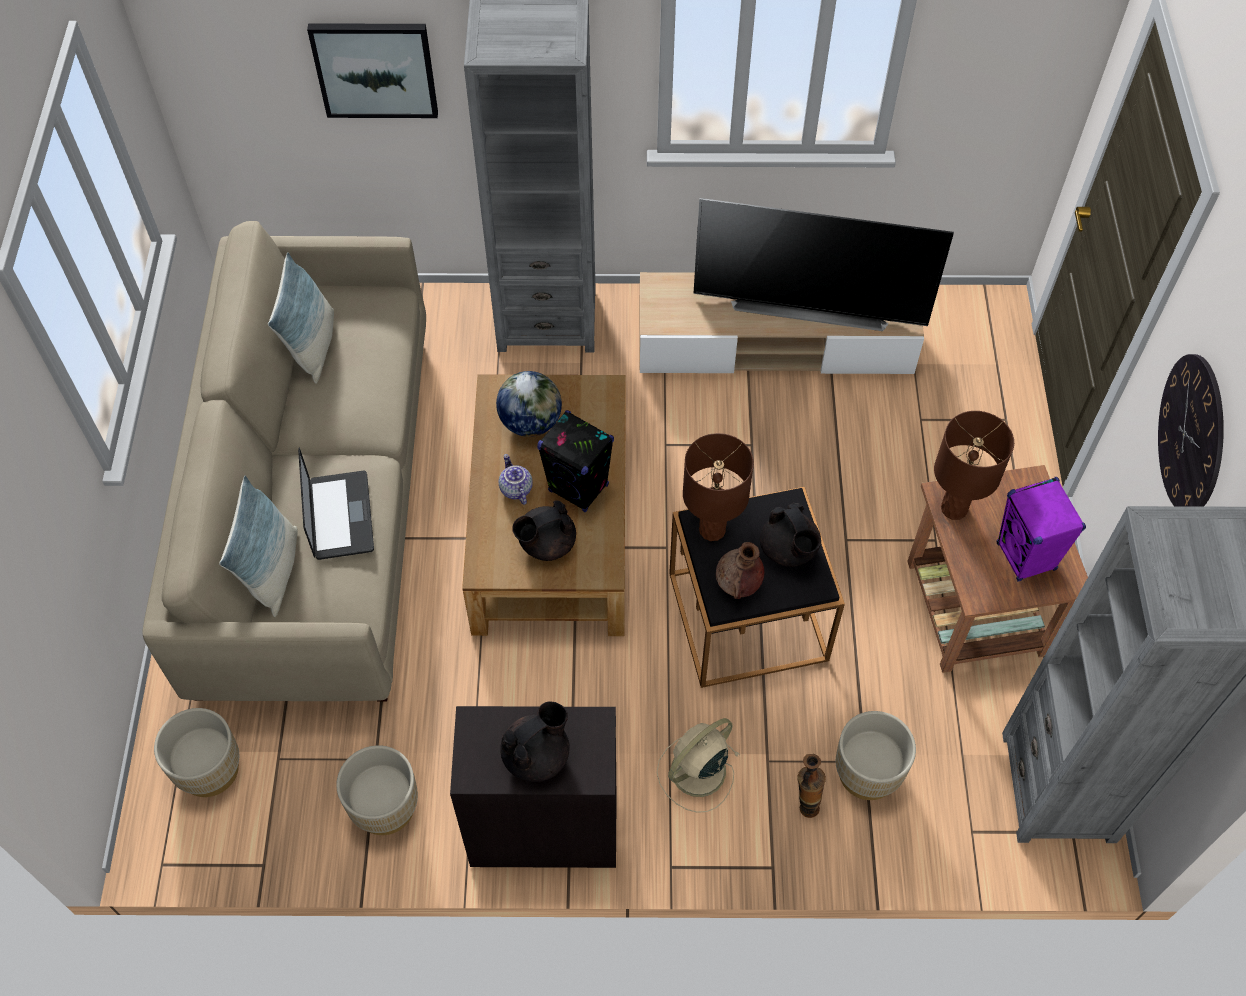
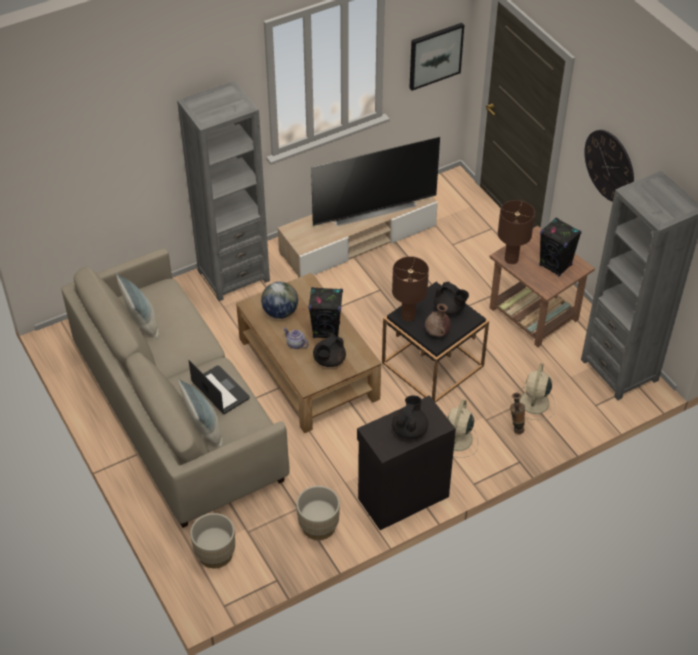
camera: 30 degrees left, 10 degrees down
picture [307,23,438,118] -> picture moved to [409,23,464,91]
beige planter [836,711,916,800] -> beige fan [513,363,555,420]
purple speaker [997,477,1086,581] -> black speaker [539,217,581,277]

